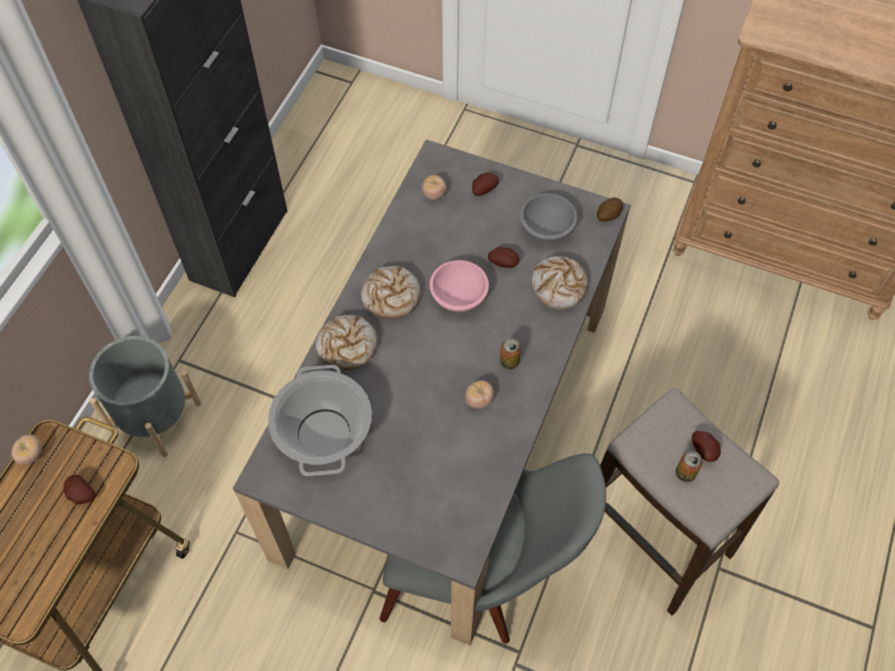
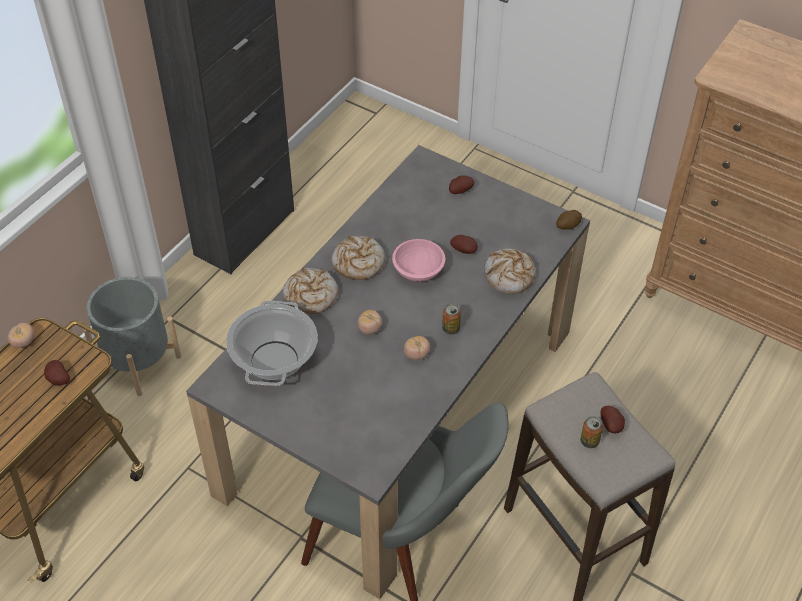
camera: 10 degrees right, 10 degrees down
tomato [422,175,446,201] -> tomato moved to [358,310,382,335]
grey bowl [520,193,577,241] -> none

